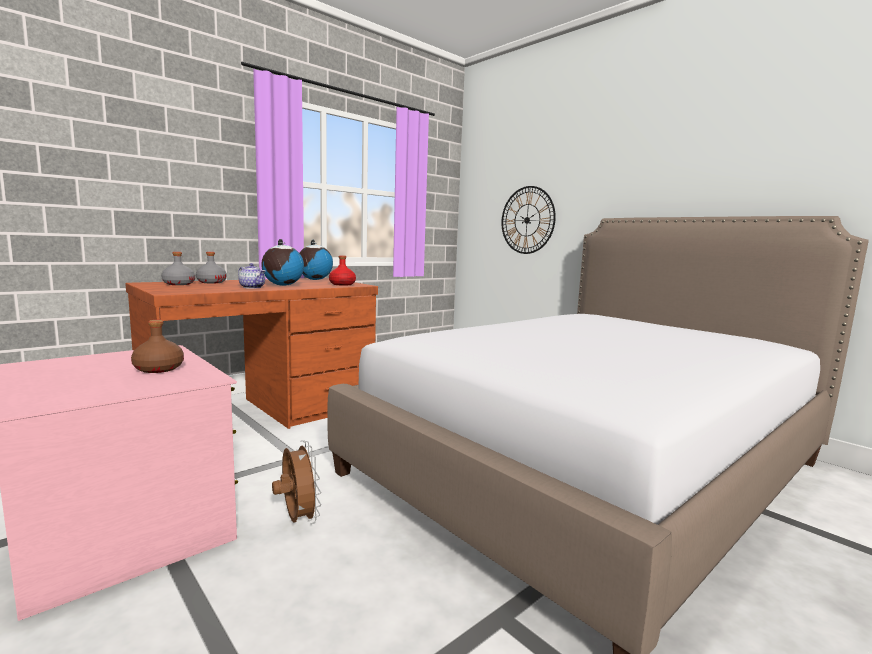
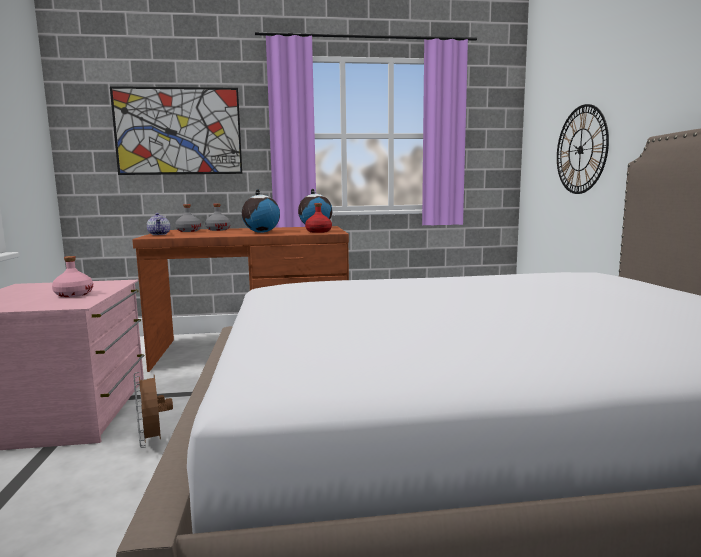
camera: 35 degrees right, 0 degrees up
brown bottle [131,320,184,373] -> pink bottle [52,256,93,297]
teapot [238,263,265,289] -> teapot moved to [147,213,170,235]
brown fan [272,440,321,524] -> brown fan turned 150 degrees clockwise [134,372,173,448]
none -> picture [110,86,242,175]

